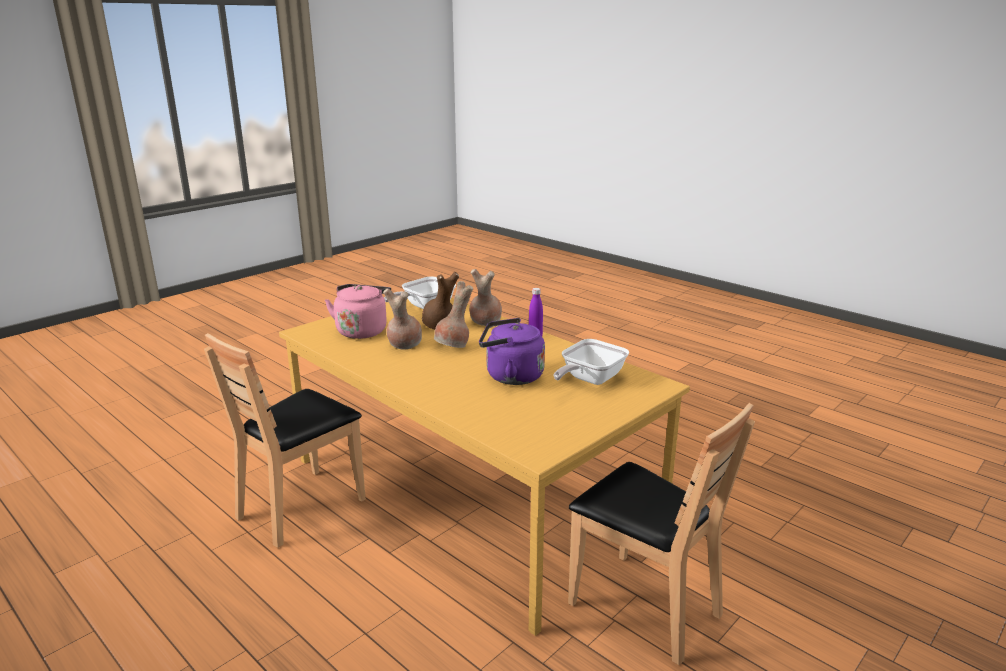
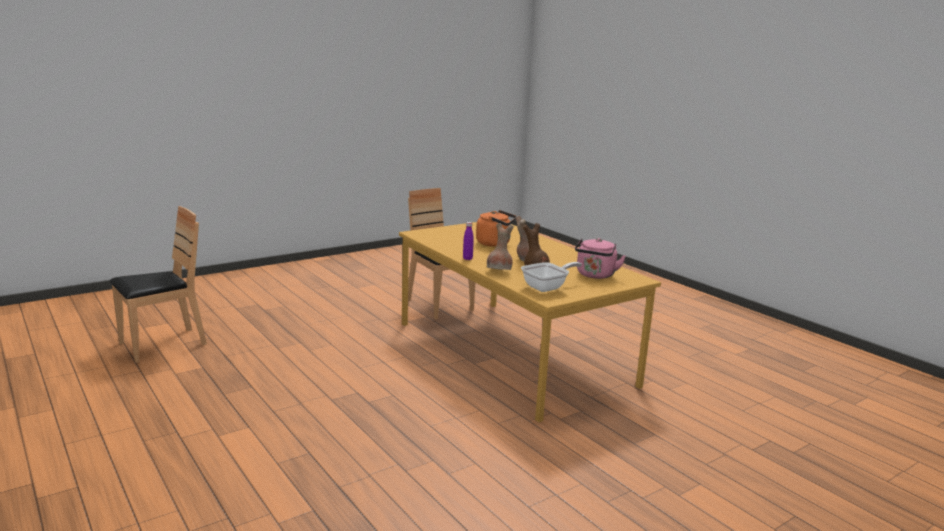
camera: 170 degrees left, 5 degrees down
brown chair [204,333,366,548] -> brown chair moved to [109,206,207,363]
brown vase [383,289,422,350] -> none
purple kettle [479,318,545,385] -> orange kettle [476,210,517,247]
frying pan [553,339,629,385] -> none

